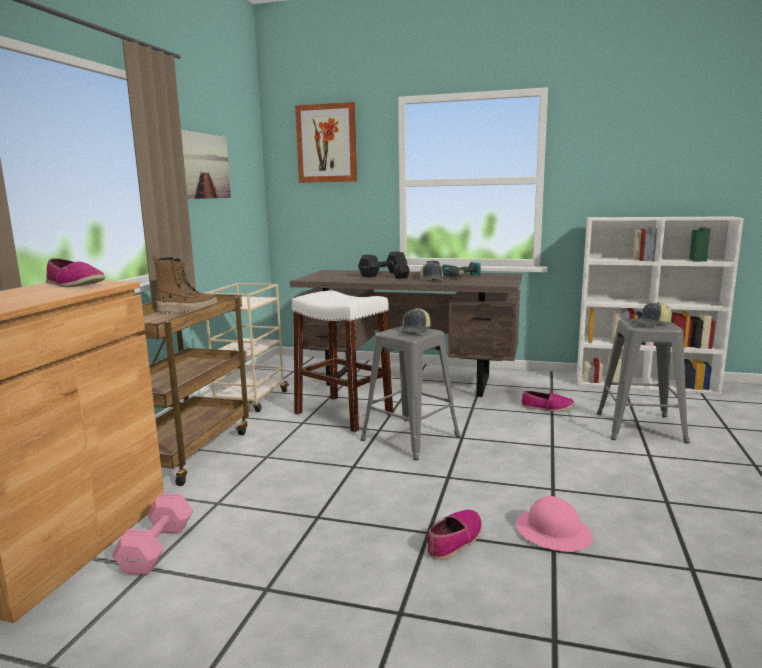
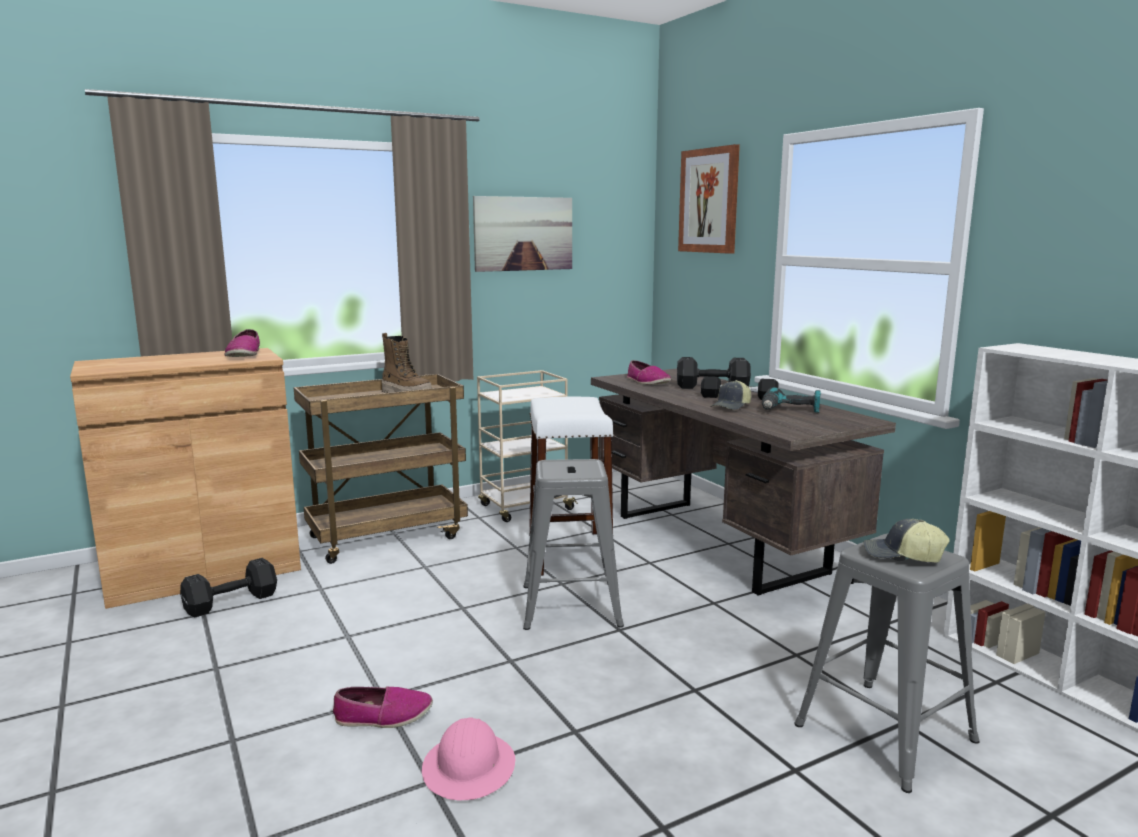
camera: 45 degrees right, 0 degrees up
pink dumbbell [112,493,193,575] -> black dumbbell [180,558,277,618]
cap [400,308,431,334] -> none
shoe [521,391,574,412] -> shoe moved to [627,360,671,385]

